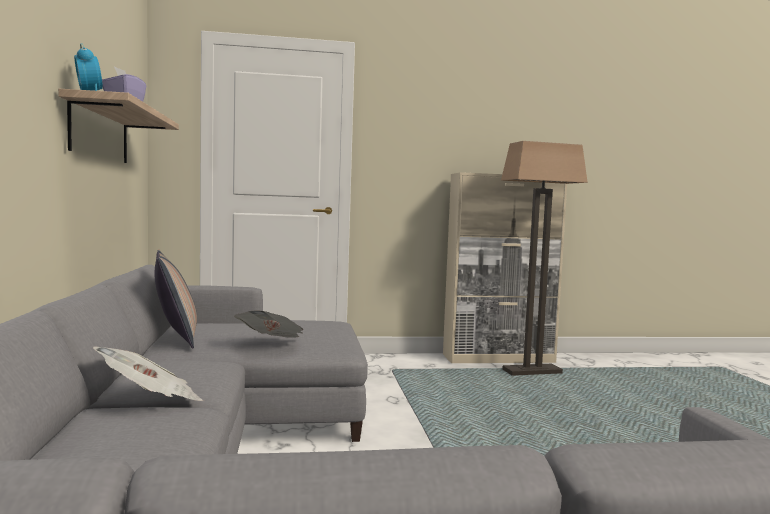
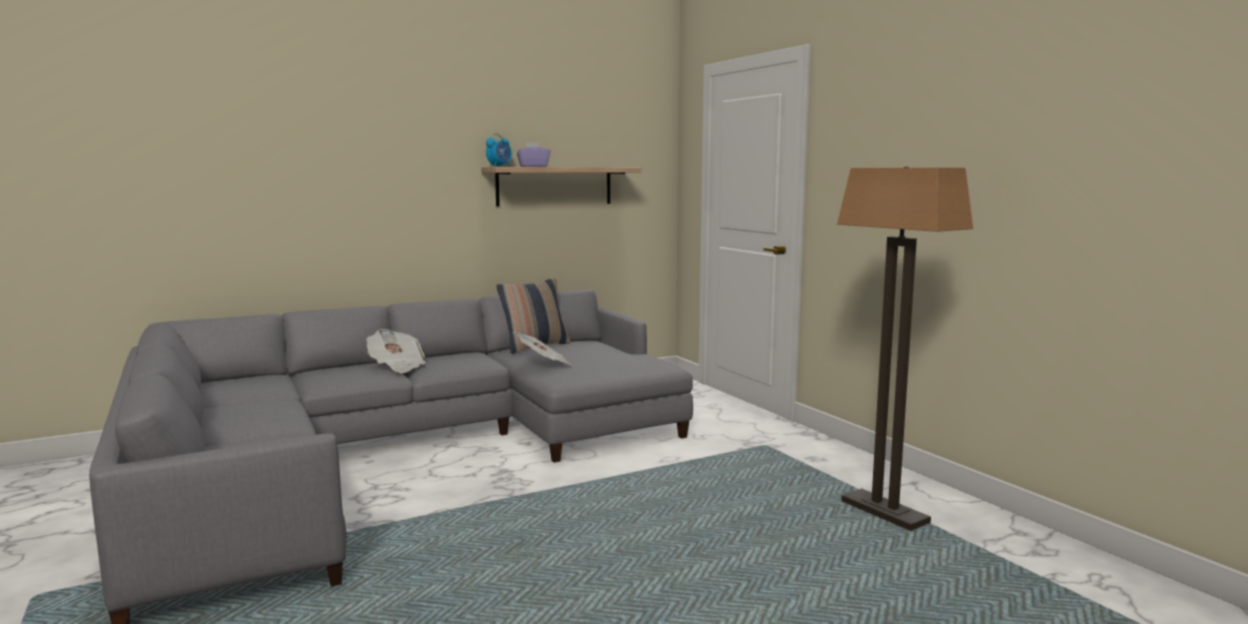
camera: 70 degrees right, 5 degrees up
beige cabinet [443,172,567,363] -> none

